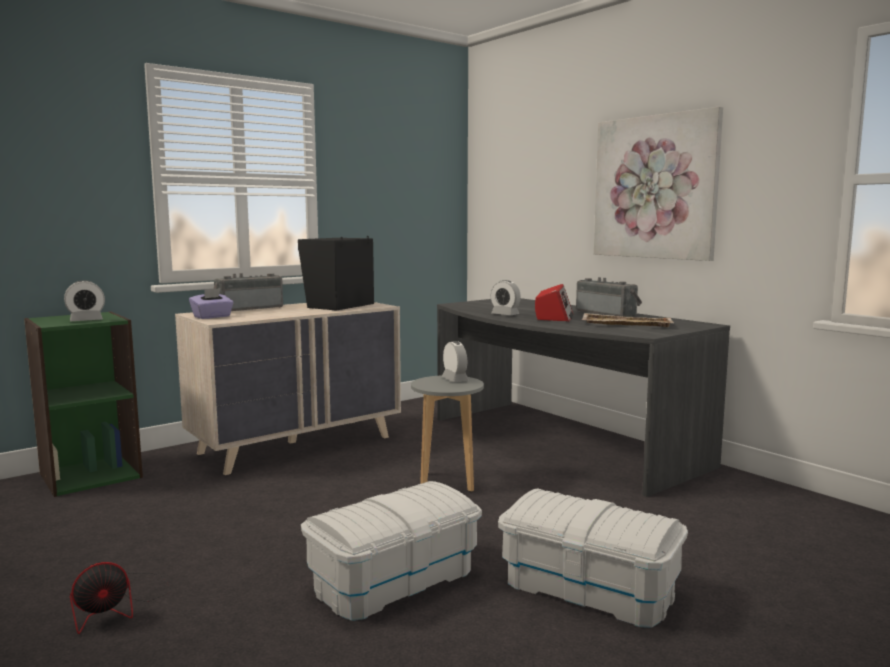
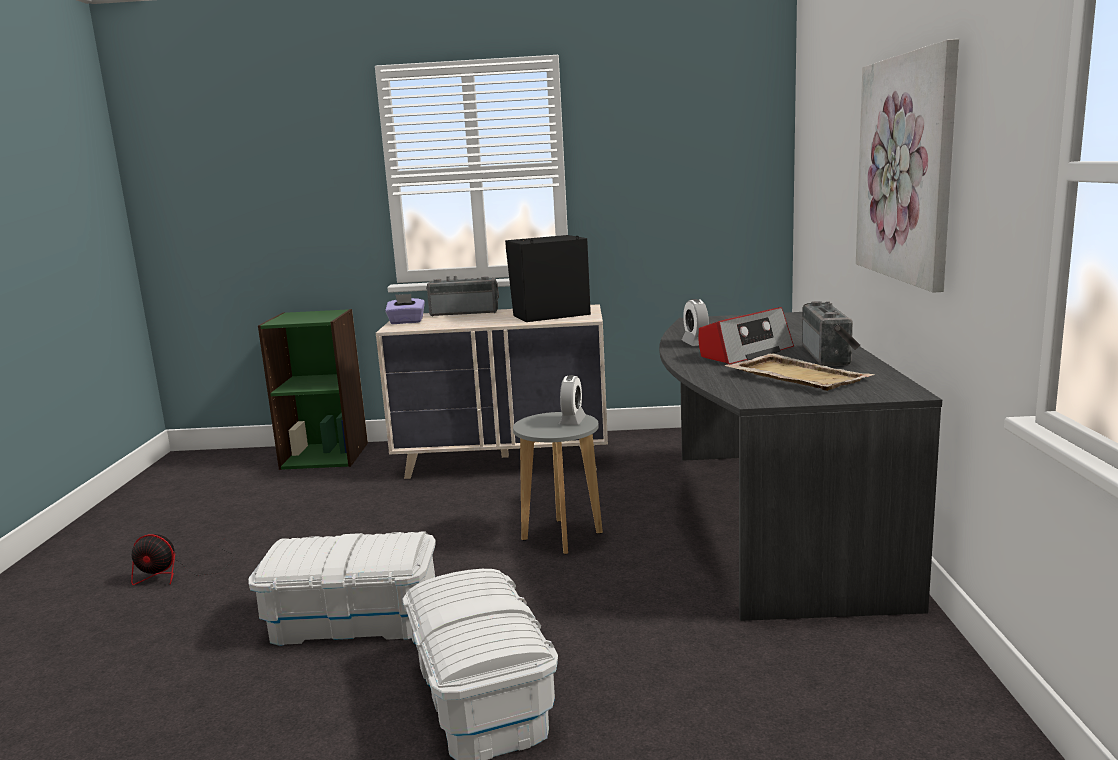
camera: 40 degrees right, 5 degrees up
alarm clock [64,281,105,321] -> none

